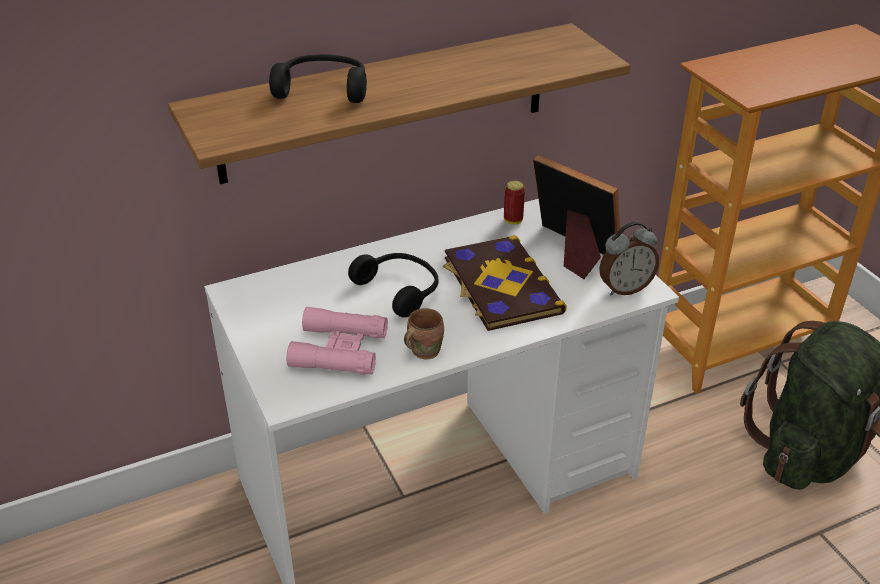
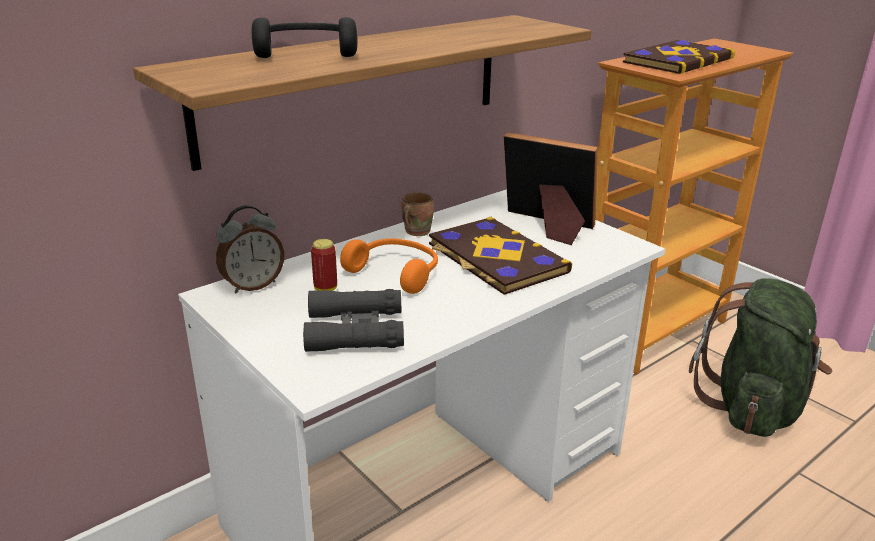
camera: 15 degrees left, 10 degrees down
pink binoculars [286,307,388,375] -> black binoculars [303,289,404,352]
black headphones [348,253,439,318] -> orange headphones [340,238,438,294]
brown mug [404,308,444,359] -> brown mug moved to [401,193,434,236]
can [504,181,525,224] -> can moved to [311,239,337,291]
alarm clock [599,222,659,296] -> alarm clock moved to [216,205,284,294]
none -> book [623,40,735,74]

